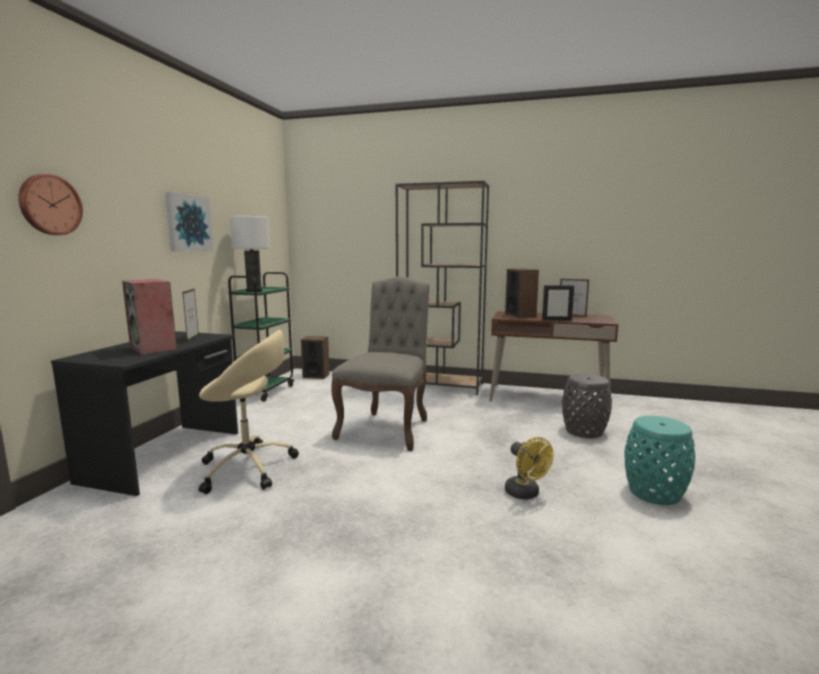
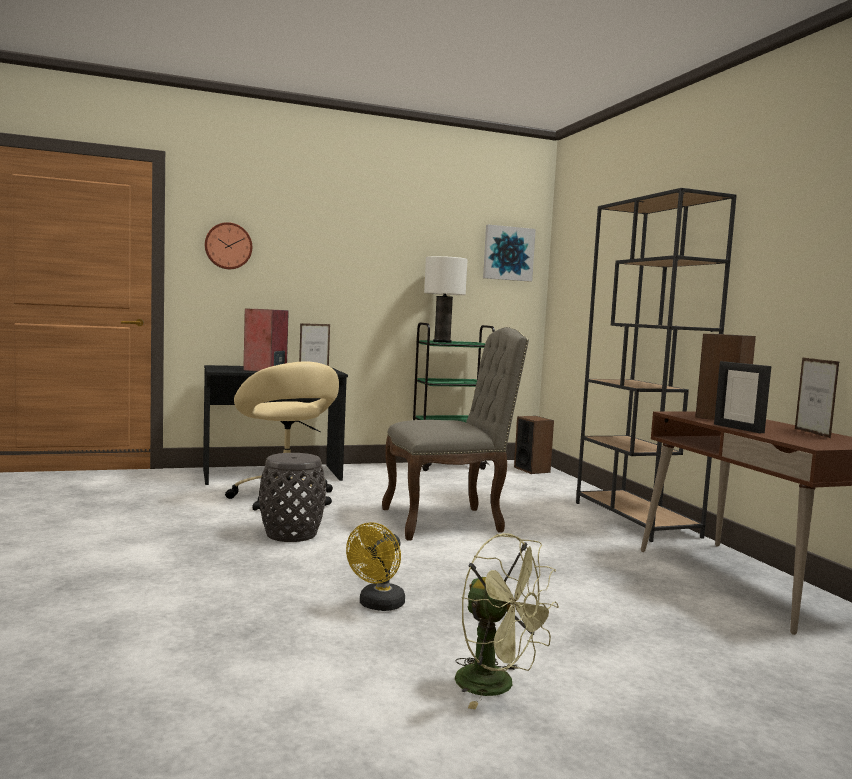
camera: 55 degrees right, 5 degrees down
picture [165,192,213,252] -> picture moved to [483,225,536,282]
grey stool [562,374,612,438] -> grey stool moved to [259,453,326,542]
turquoise stool [624,416,695,505] -> green fan [455,533,559,709]

